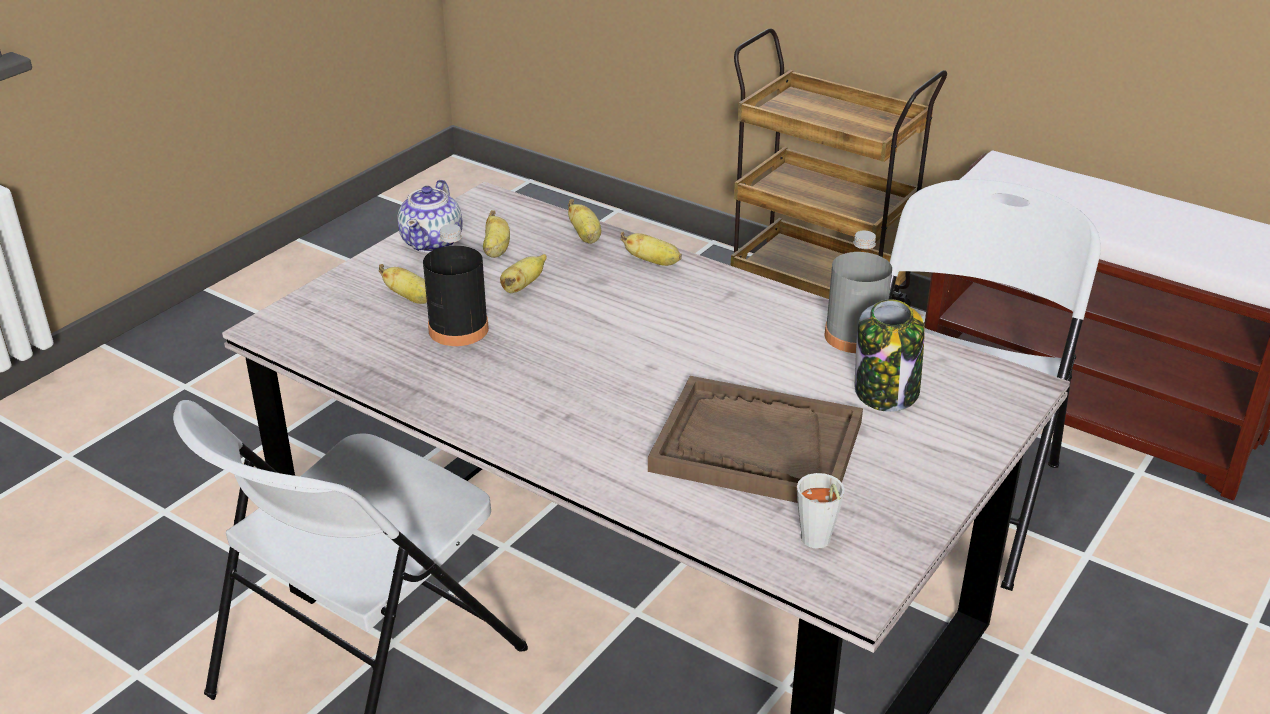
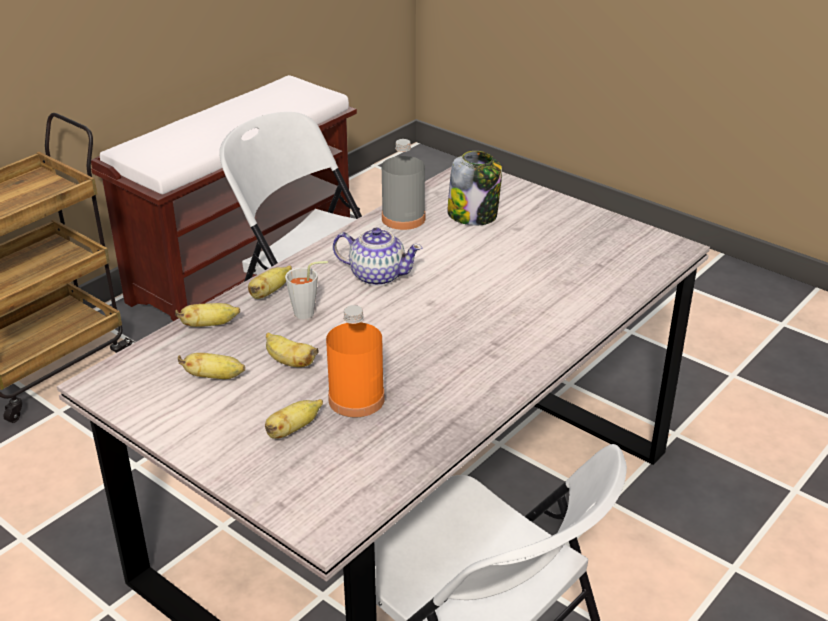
camera: 85 degrees left, 0 degrees up
teapot [397,180,463,253] -> teapot moved to [333,228,423,286]
black bottle [423,224,489,346] -> orange bottle [326,305,385,417]
brown tray [648,376,863,503] -> none
grey cup [797,473,845,549] -> grey cup moved to [285,261,328,319]

